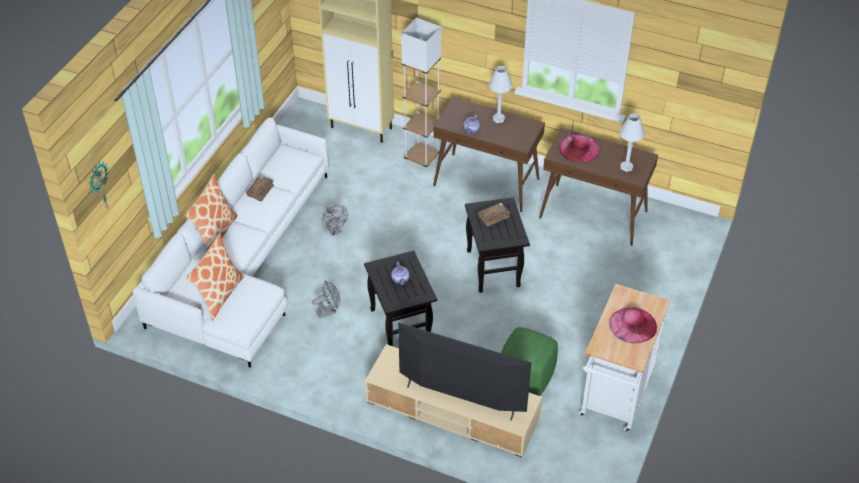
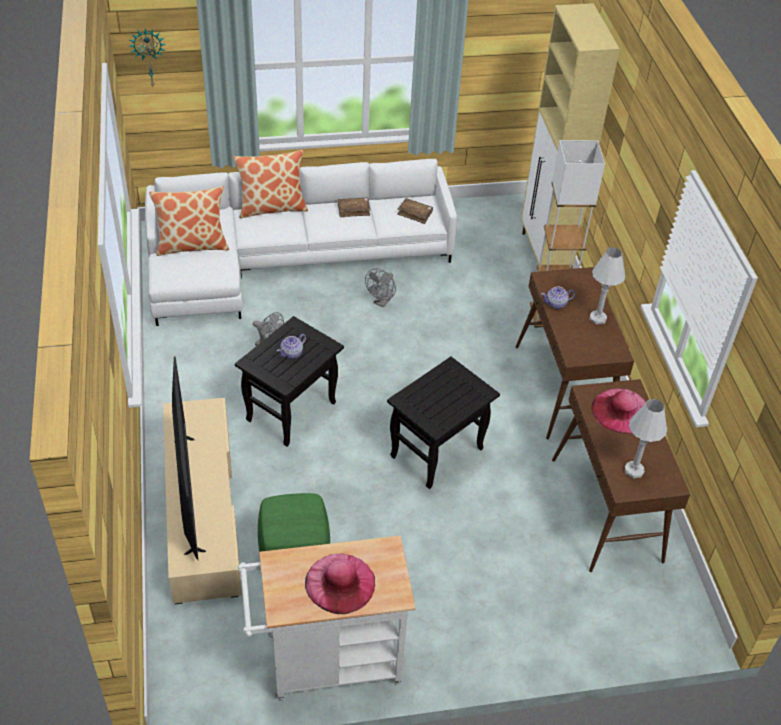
camera: 55 degrees right, 0 degrees up
brown book [478,202,510,227] -> brown book moved to [397,198,433,224]

